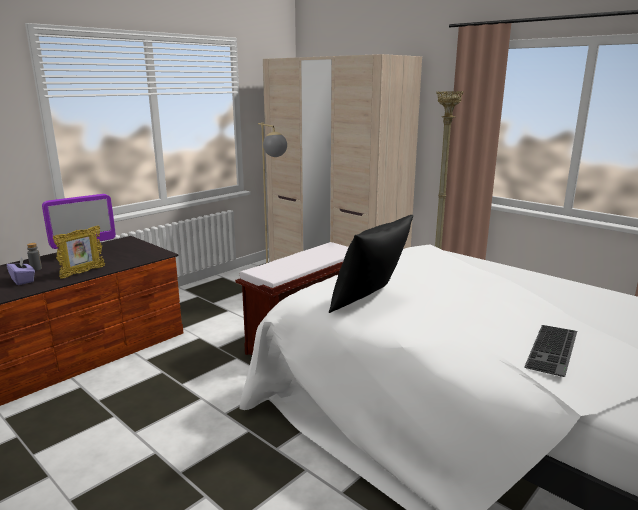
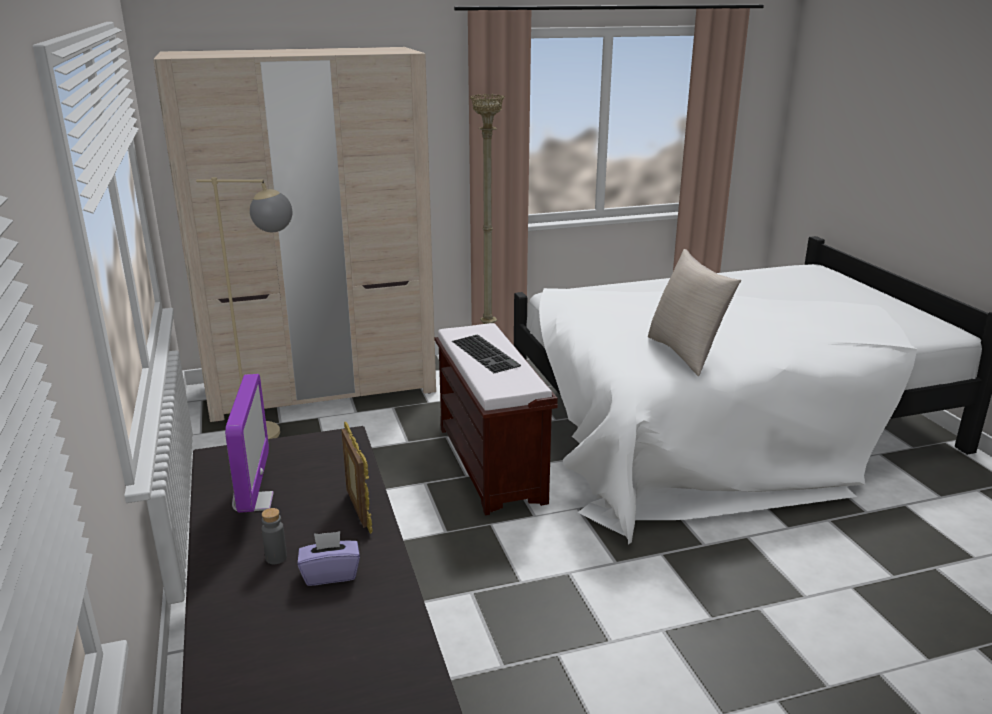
camera: 60 degrees left, 5 degrees up
black pillow [329,215,413,313] -> beige pillow [648,249,741,376]
keyboard [524,325,577,377] -> keyboard moved to [452,334,521,373]

